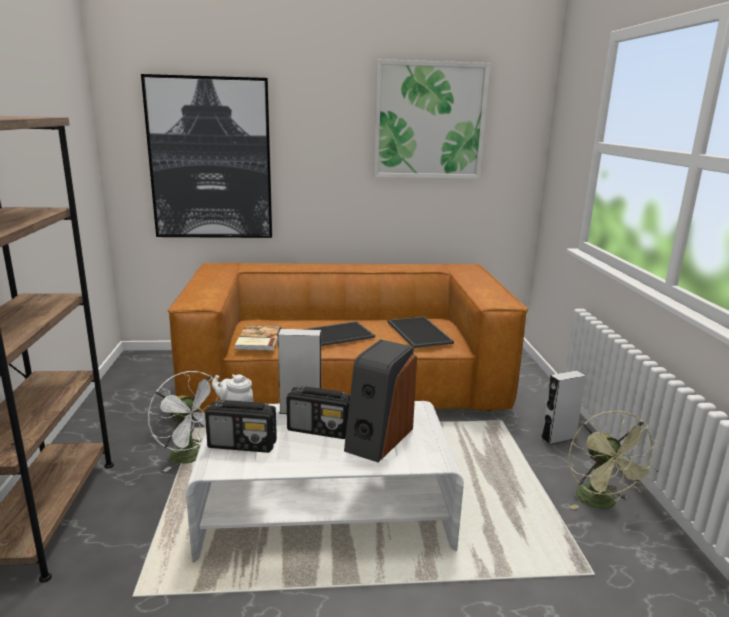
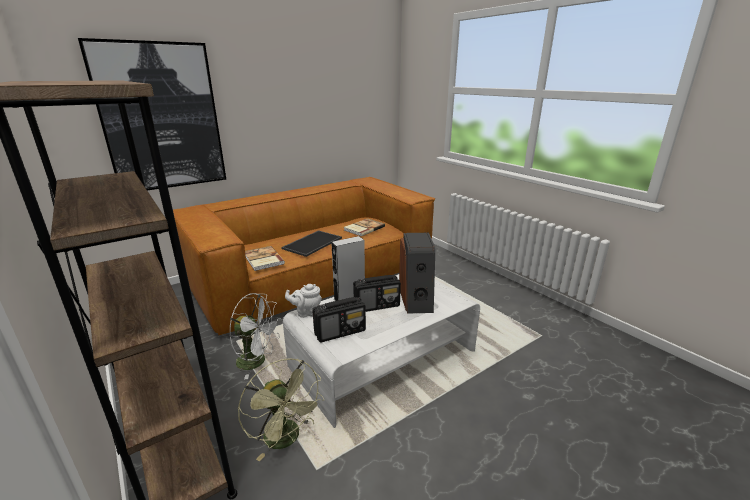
camera: 30 degrees left, 5 degrees up
picture [373,59,491,179] -> none
tray [388,317,454,348] -> book [344,218,385,236]
grey speaker [541,370,586,445] -> none
green fan [569,410,661,510] -> green fan moved to [238,359,324,461]

